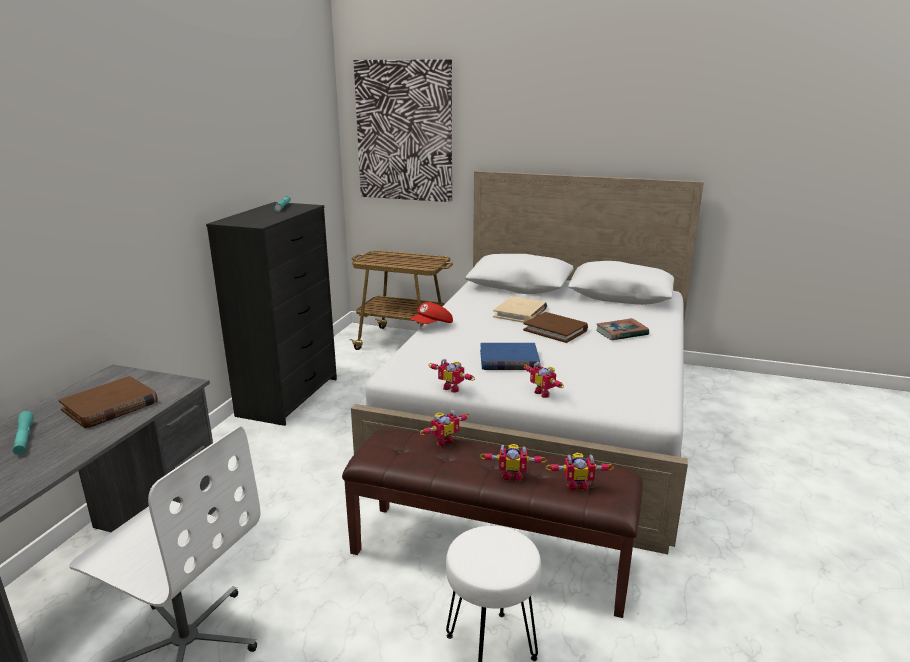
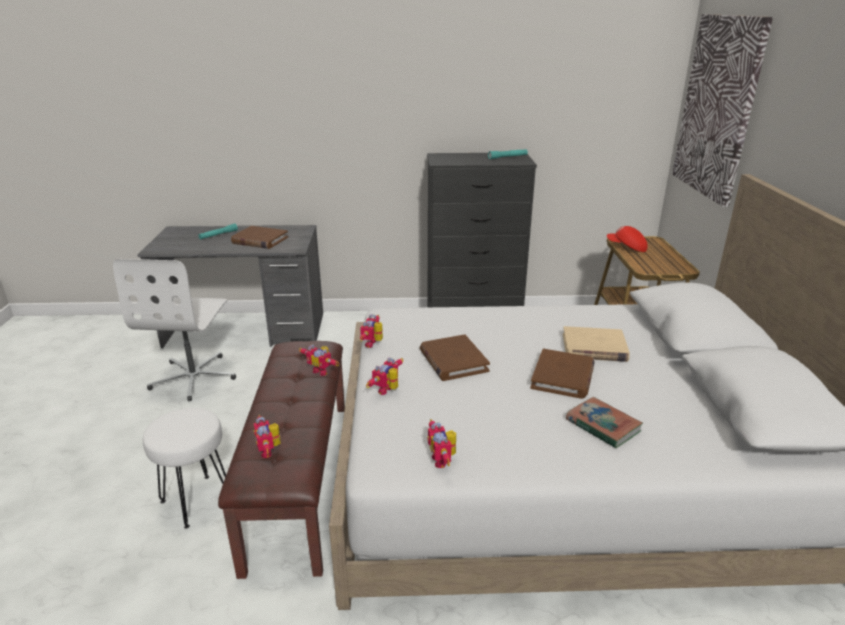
camera: 70 degrees right, 5 degrees up
red cap [410,302,453,324] -> red cap moved to [607,226,648,252]
blue book [480,343,540,370] -> brown book [420,334,490,381]
toy robot [480,444,547,481] -> toy robot moved to [427,419,456,468]

